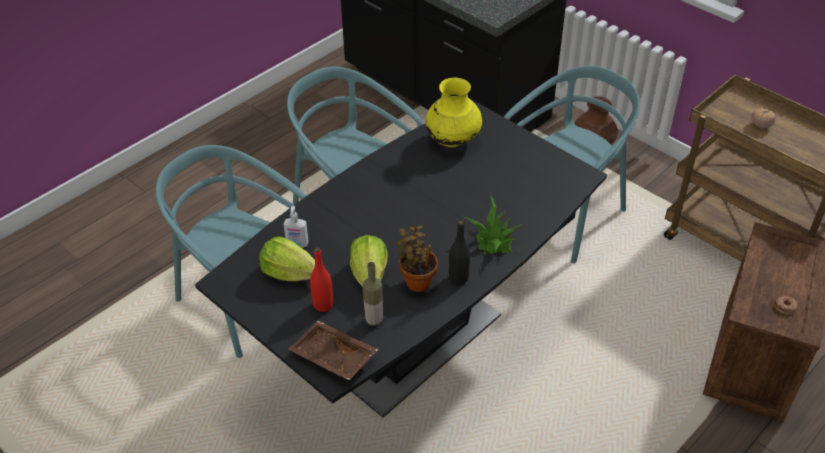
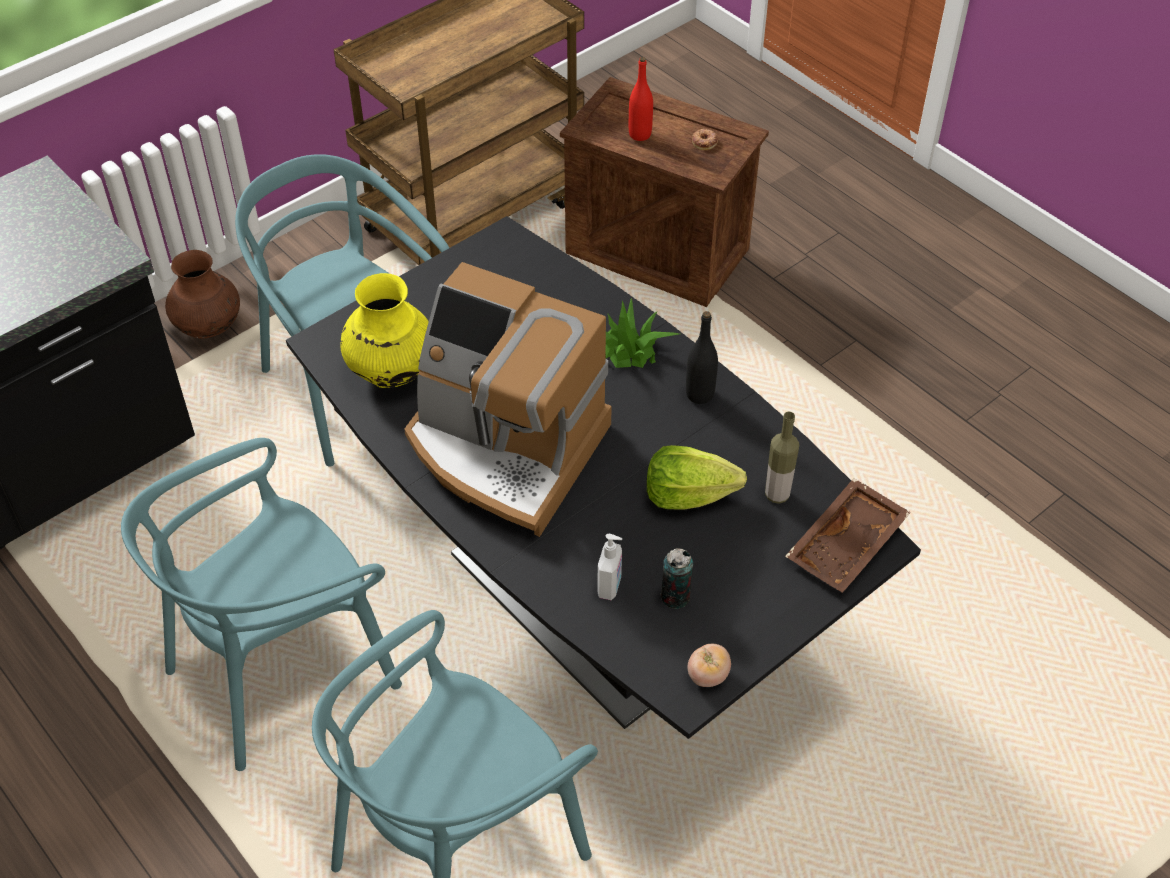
camera: 85 degrees left, 5 degrees up
lettuce [259,237,315,281] -> can [660,548,693,609]
red bottle [310,247,333,312] -> red bottle moved to [629,57,653,141]
potted plant [396,226,438,292] -> none
tomato [751,109,776,128] -> tomato moved to [688,644,731,687]
none -> coffee machine [404,262,612,537]

